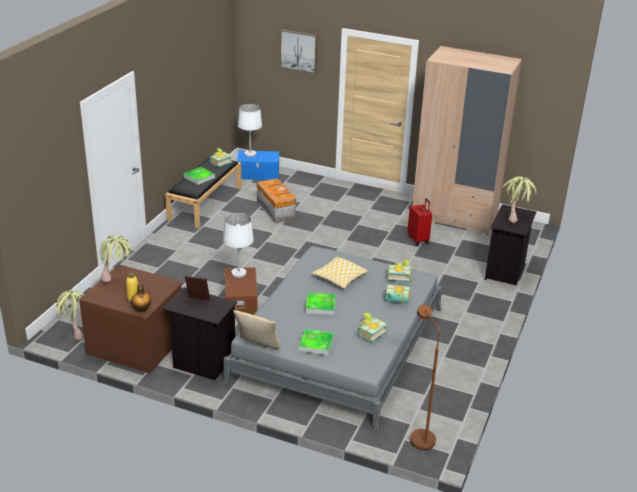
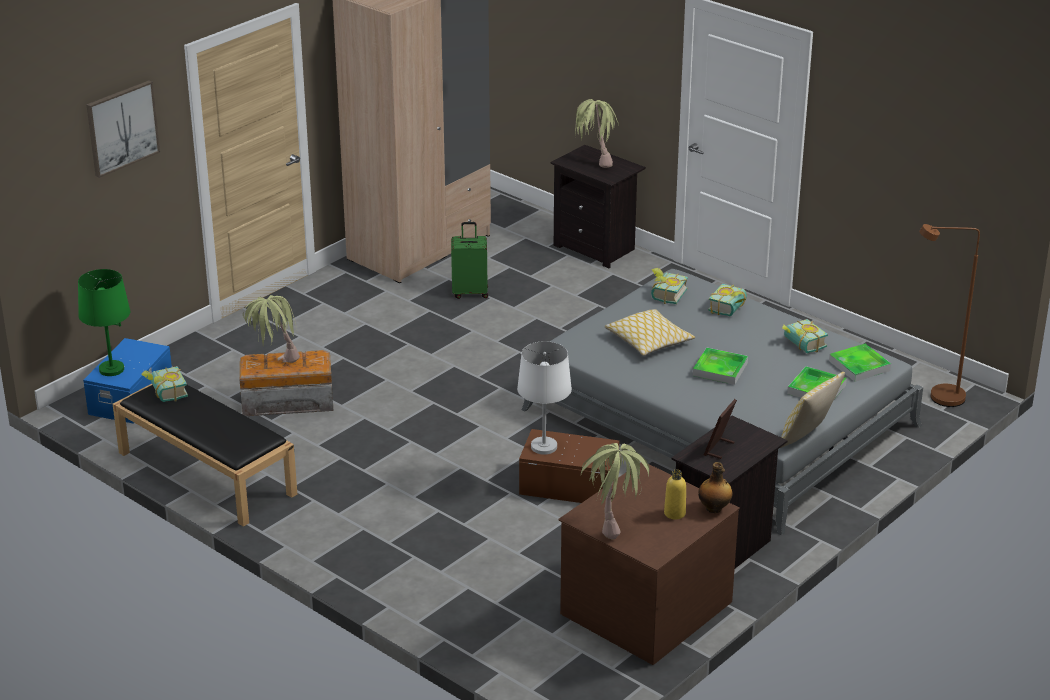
camera: 70 degrees left, 0 degrees up
potted plant [56,290,84,340] -> potted plant moved to [243,295,300,363]
tray [183,167,215,185] -> tray moved to [829,344,891,382]
white table lamp [238,104,262,157] -> green table lamp [78,269,130,376]
red suitcase [407,199,432,246] -> green suitcase [451,222,488,299]

